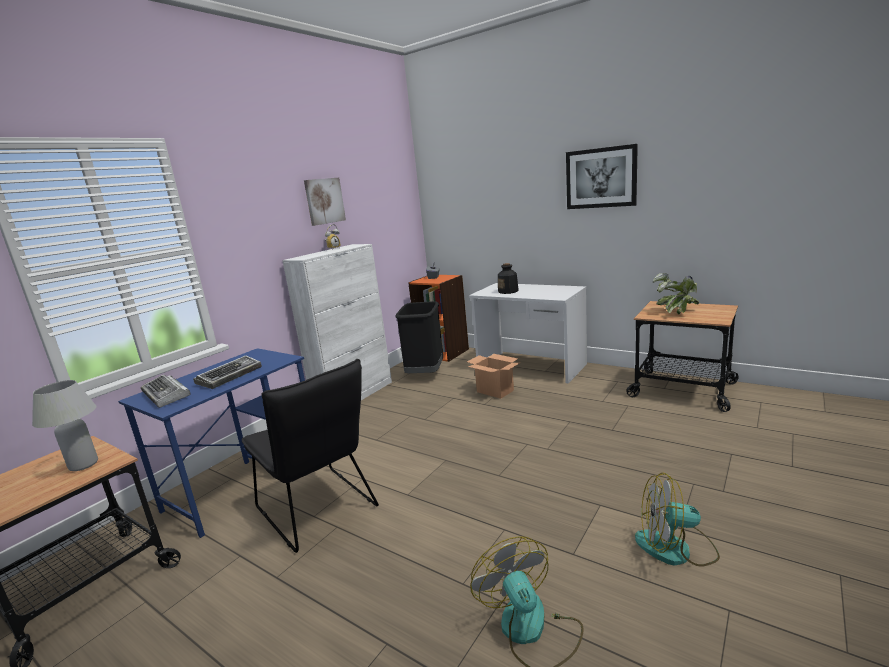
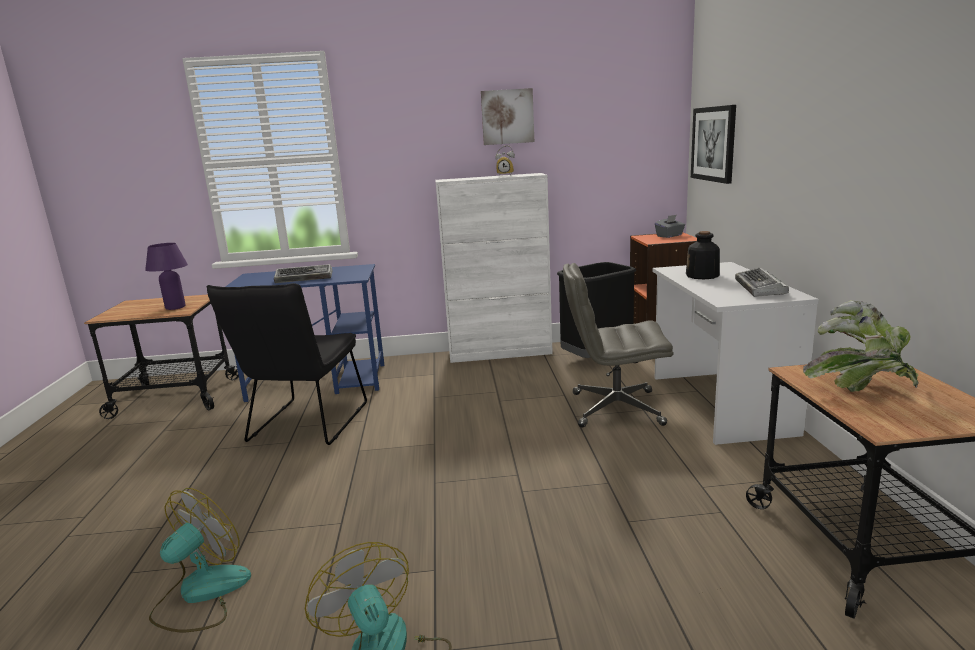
camera: 50 degrees right, 0 degrees up
white table lamp [32,380,98,471] -> purple table lamp [145,243,188,310]
keyboard [141,375,190,408] -> keyboard moved to [735,267,789,297]
cardboard box [467,354,521,399] -> grey office chair [563,263,674,428]
picture [566,144,638,209] -> picture moved to [691,105,736,184]

